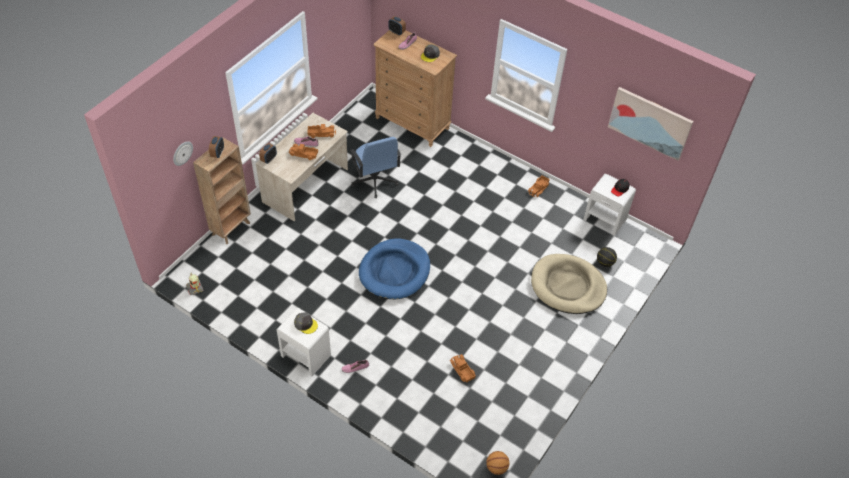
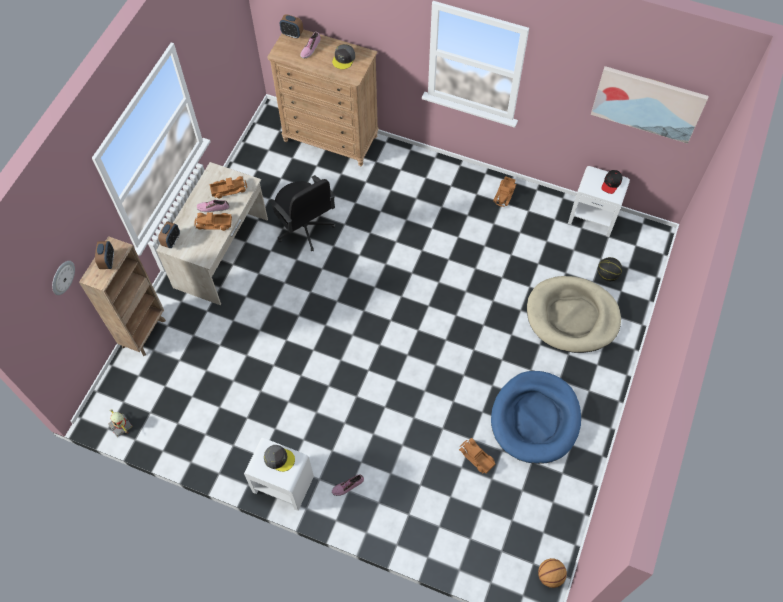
camera: 10 degrees left, 10 degrees up
blue office chair [350,137,401,198] -> black office chair [269,175,336,251]
blue dog bed [359,238,430,299] -> blue dog bed moved to [491,371,581,464]

